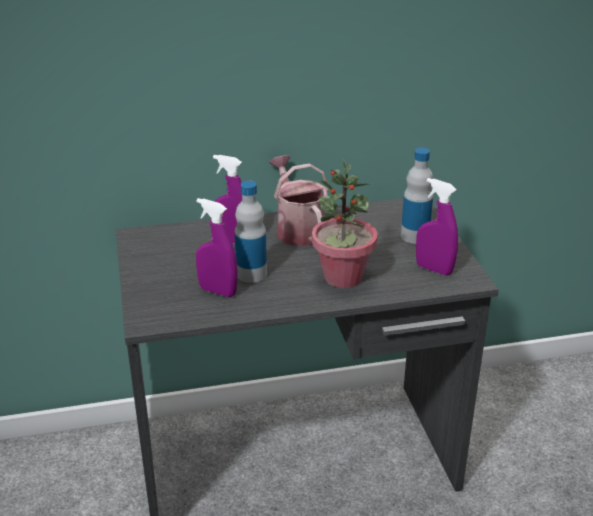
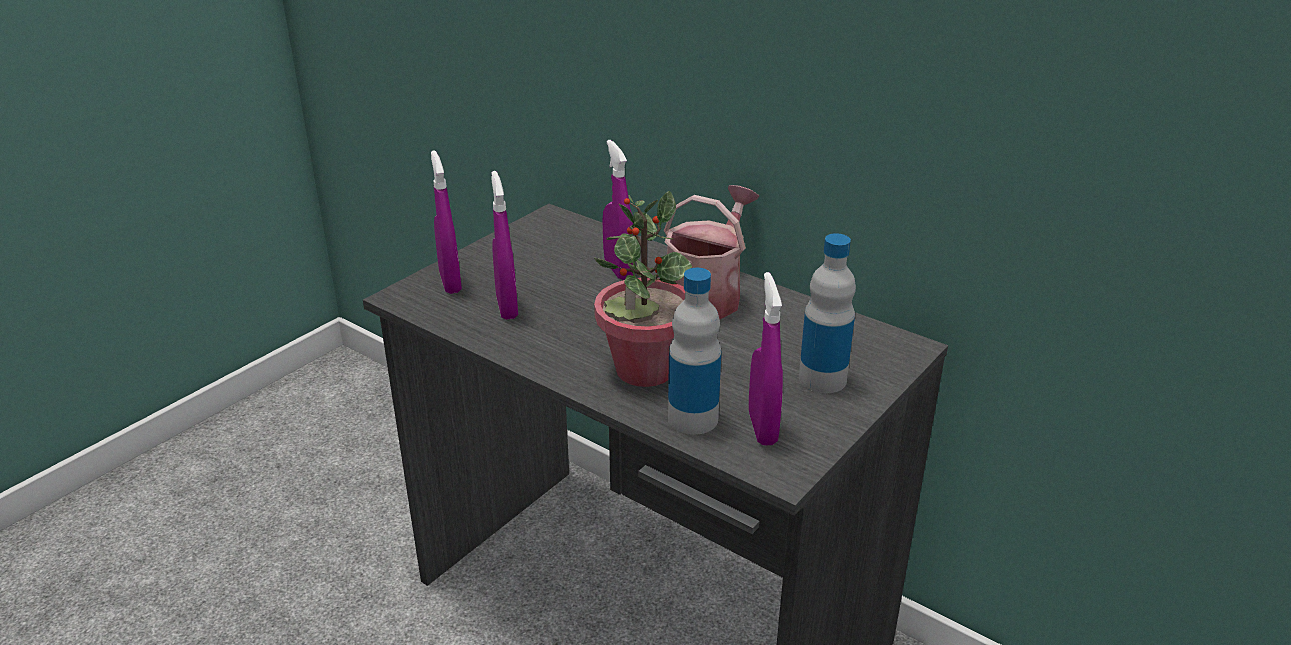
camera: 50 degrees right, 0 degrees up
bottle [235,181,267,283] -> bottle moved to [668,268,721,435]
none -> purple spray bottle [431,150,462,294]

